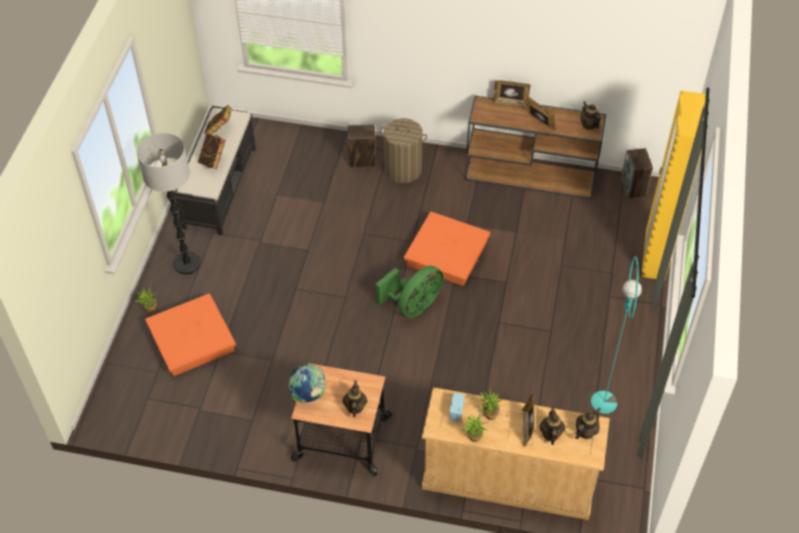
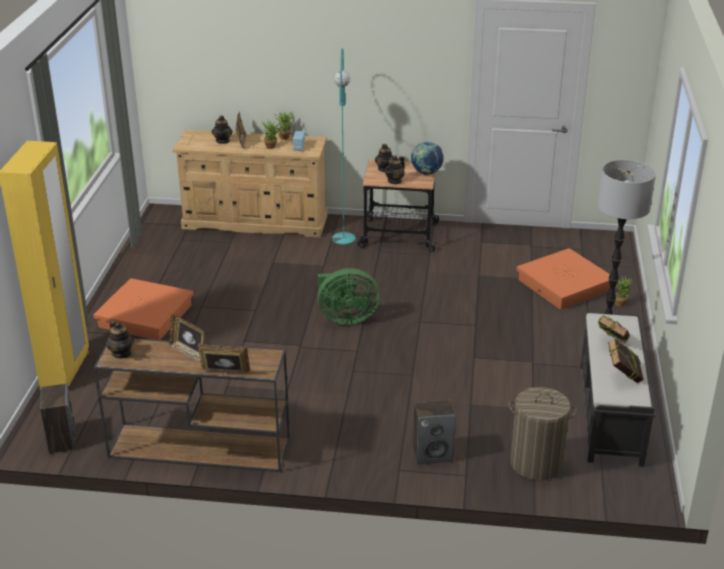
camera: 175 degrees right, 20 degrees down
green fan [375,266,444,318] -> green fan turned 135 degrees counterclockwise [318,268,380,325]
laundry basket [380,118,427,183] -> laundry basket moved to [509,387,577,480]
orange storage box [404,211,490,286] -> orange storage box moved to [93,278,194,340]
teapot [575,408,600,439] -> teapot moved to [385,155,405,184]
turquoise floor lamp [591,256,642,414] -> turquoise floor lamp moved to [332,49,356,245]

